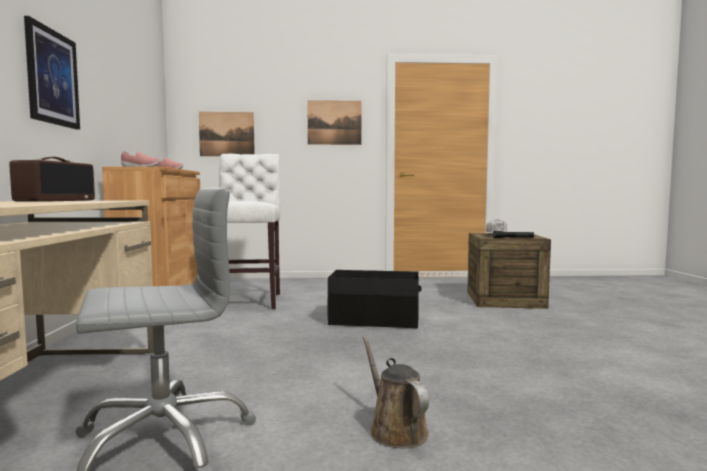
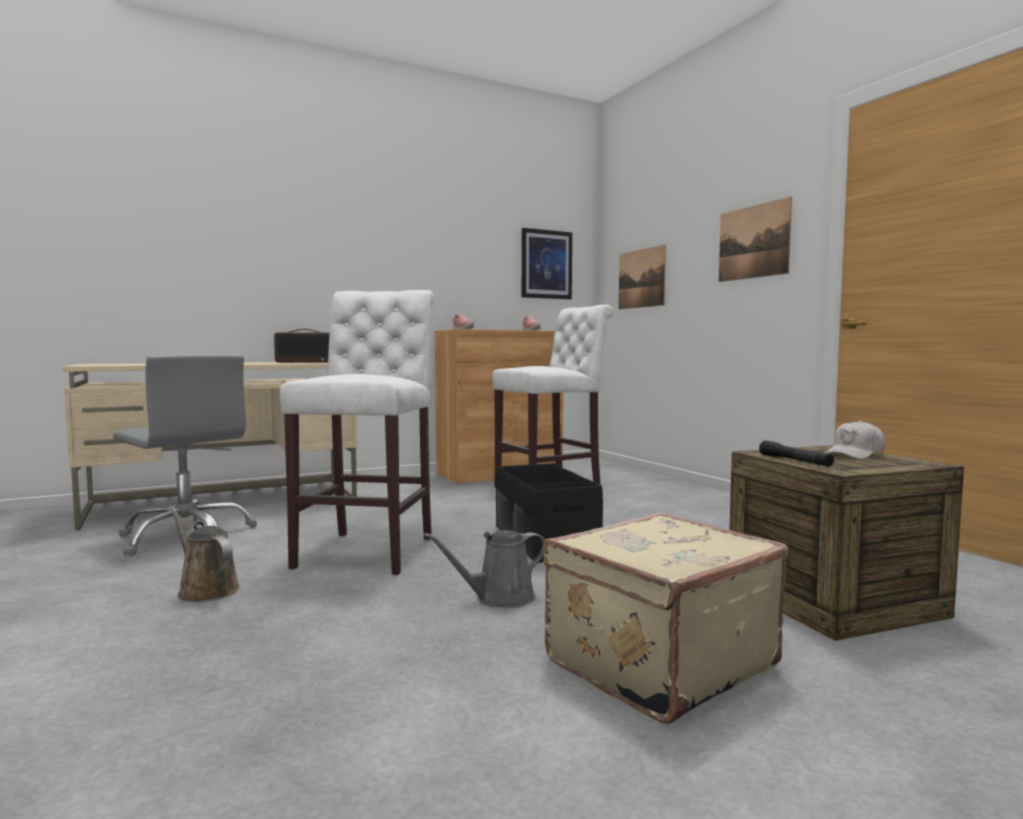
camera: 65 degrees right, 0 degrees up
picture [24,16,80,130] -> picture moved to [522,228,572,299]
brown watering can [362,335,429,448] -> brown watering can turned 90 degrees counterclockwise [170,507,240,602]
none -> white stool [280,290,434,575]
none -> grey watering can [424,530,545,607]
none -> beige suitcase [544,512,788,724]

